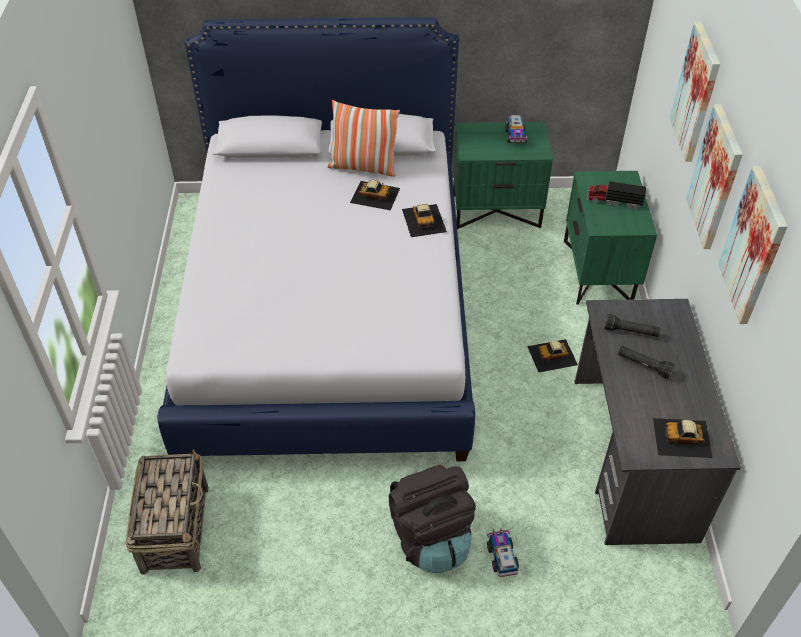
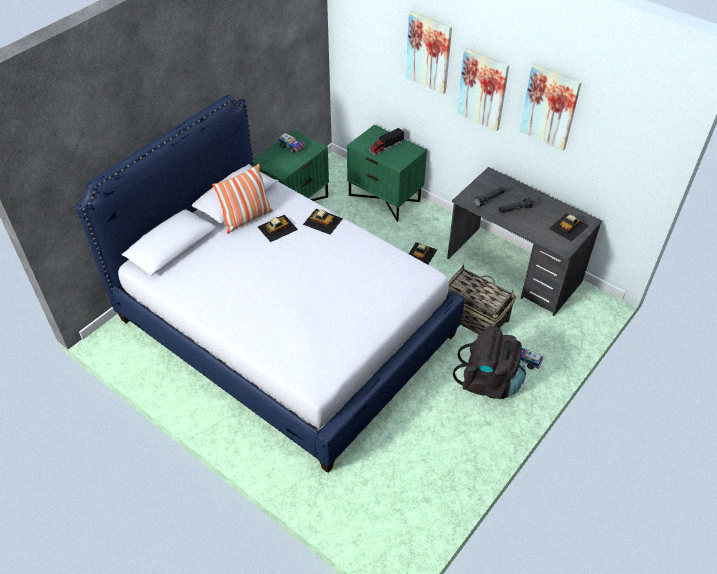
camera: 50 degrees left, 0 degrees up
basket [126,450,209,575] -> basket moved to [448,264,516,335]

